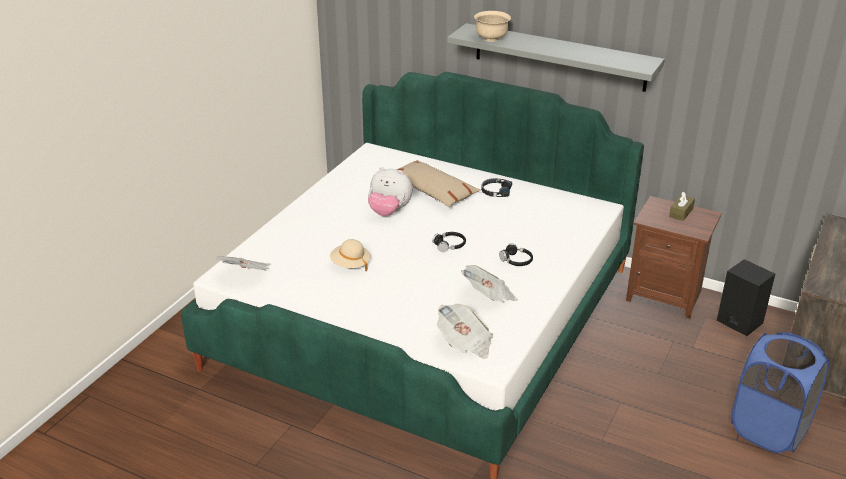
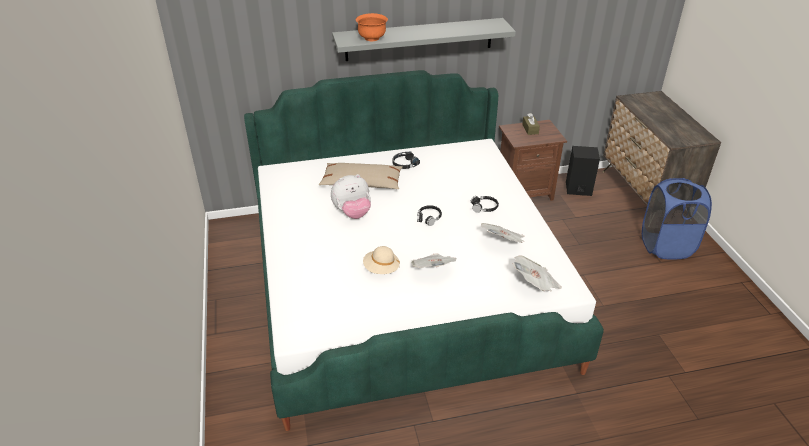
camera: 40 degrees left, 5 degrees up
newspaper [216,256,271,270] -> newspaper moved to [411,253,457,268]
beige bowl [474,11,511,42] -> orange bowl [356,13,388,41]

